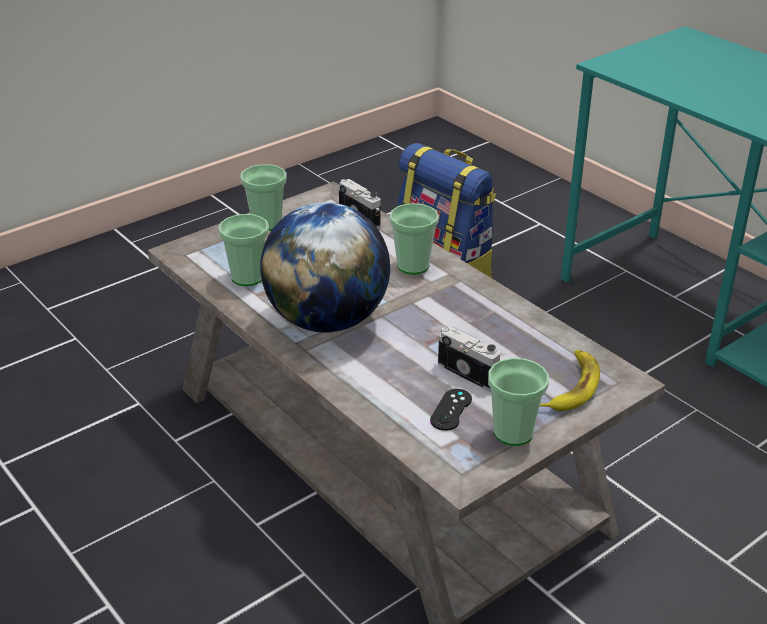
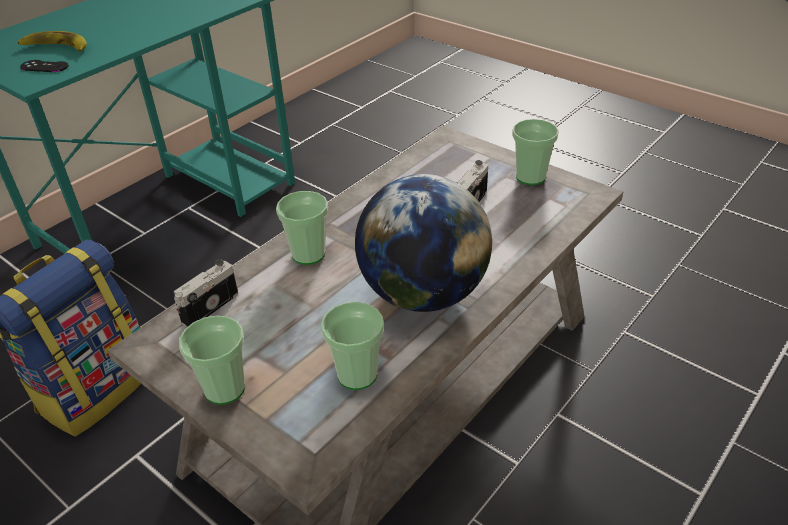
camera: 100 degrees left, 5 degrees up
black game controller [430,389,472,431] -> black game controller moved to [20,60,69,72]
banana [540,350,600,411] -> banana moved to [18,31,87,52]

